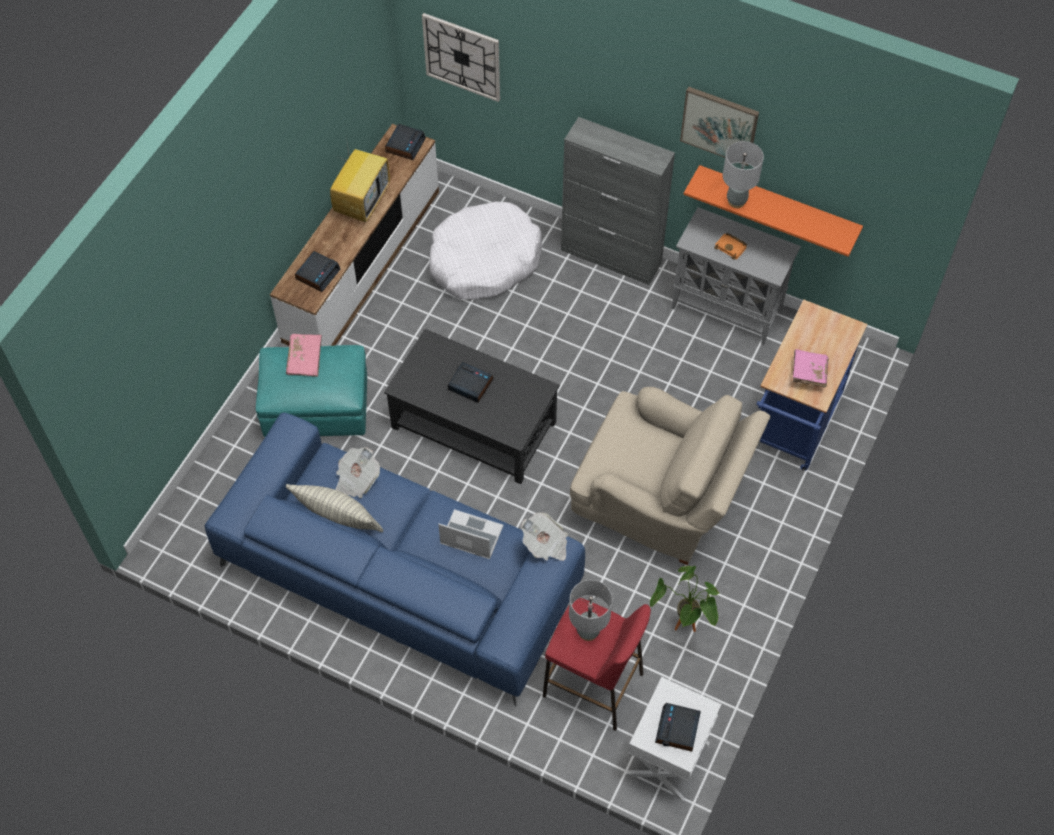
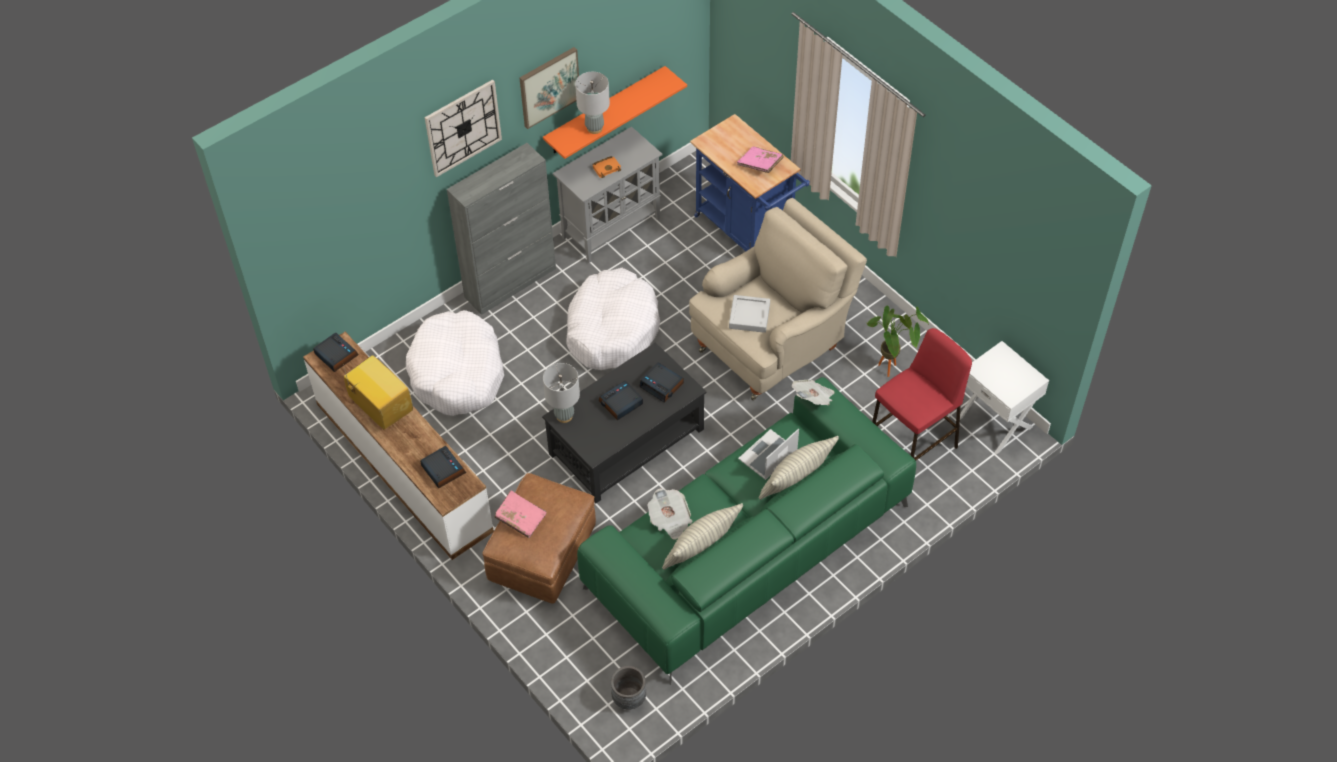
camera: 65 degrees left, 5 degrees down
blue sofa [205,413,585,706] -> green sofa [577,377,916,685]
turquoise ottoman [256,345,367,437] -> brown ottoman [482,473,596,604]
wall clock [422,13,500,102] -> wall clock moved to [425,79,502,177]
grey table lamp [569,580,612,641] -> grey table lamp moved to [543,363,580,423]
alarm clock [655,703,701,752] -> alarm clock moved to [639,362,684,403]
none -> white dog bed [566,268,660,370]
none -> grey planter [611,666,646,710]
none -> grey tray [729,295,770,333]
none -> pillow [758,436,839,500]

